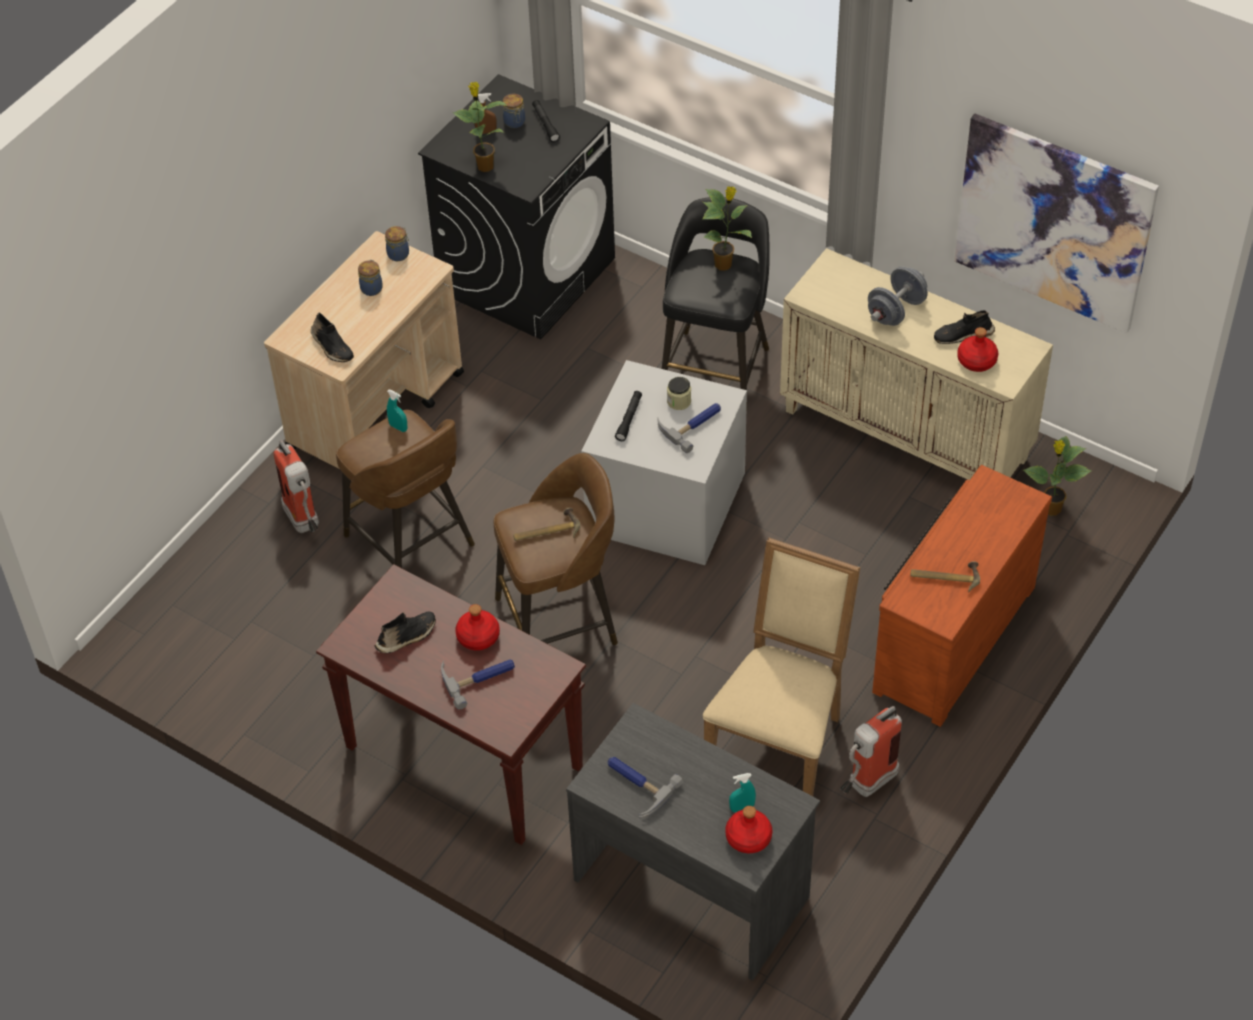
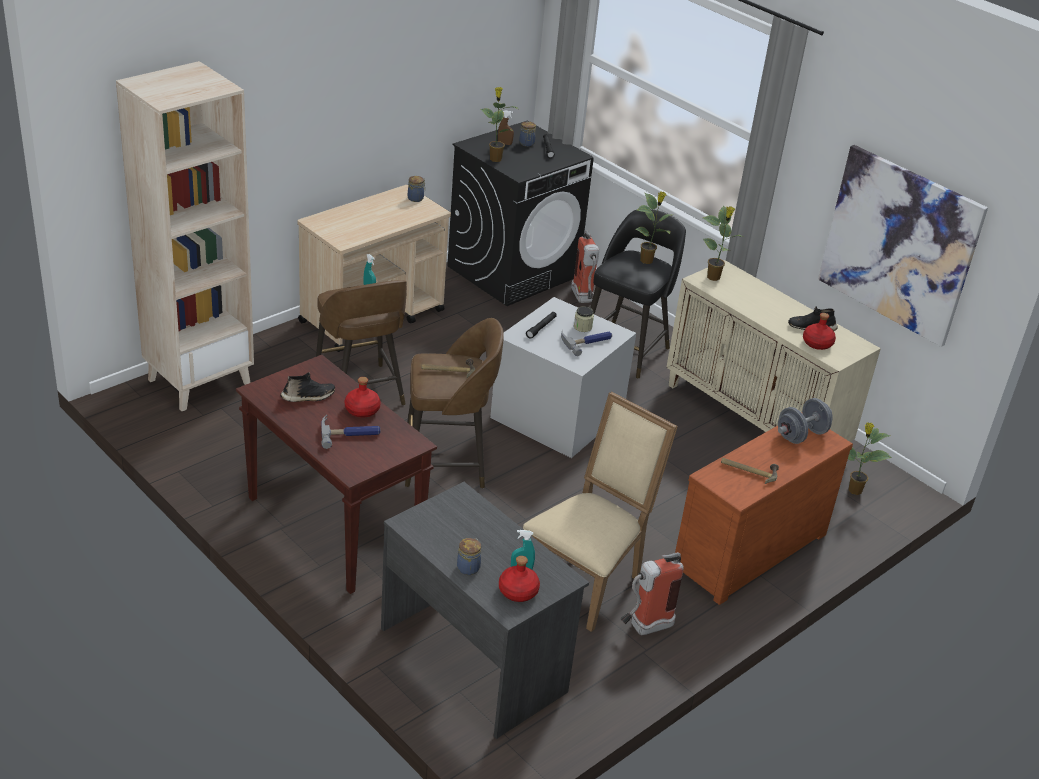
camera: 10 degrees right, 15 degrees down
fire extinguisher [274,440,319,533] -> fire extinguisher moved to [571,230,599,303]
black shoe [311,312,354,362] -> none
jar [358,260,383,296] -> jar moved to [457,538,481,575]
hammer [608,757,683,818] -> none
grey dumbbell [868,267,928,326] -> grey dumbbell moved to [778,398,833,444]
none -> beige bookcase [116,61,254,411]
none -> potted plant [703,205,743,281]

